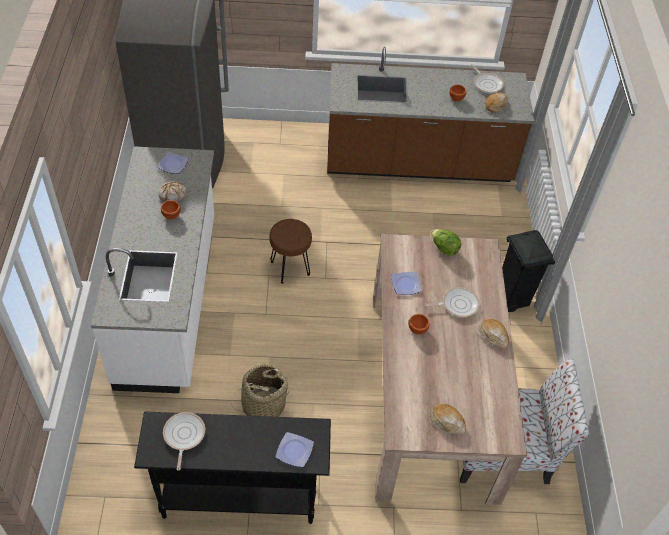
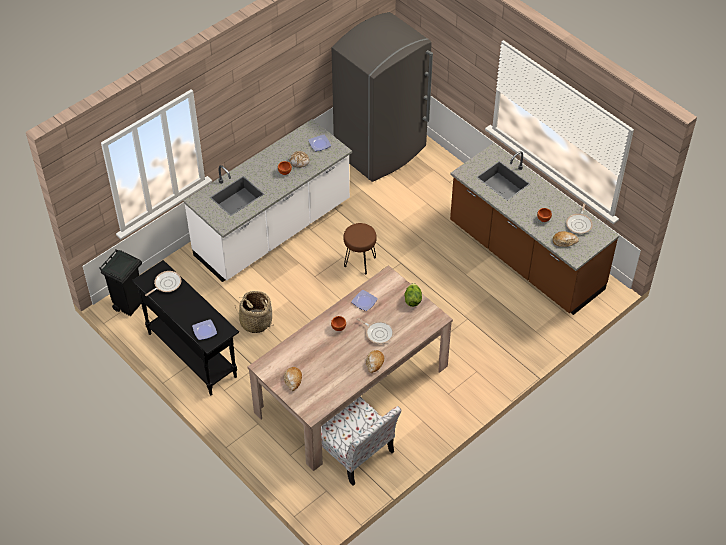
camera: 50 degrees right, 0 degrees up
black trash can [502,230,555,312] -> black trash can moved to [99,249,142,316]

